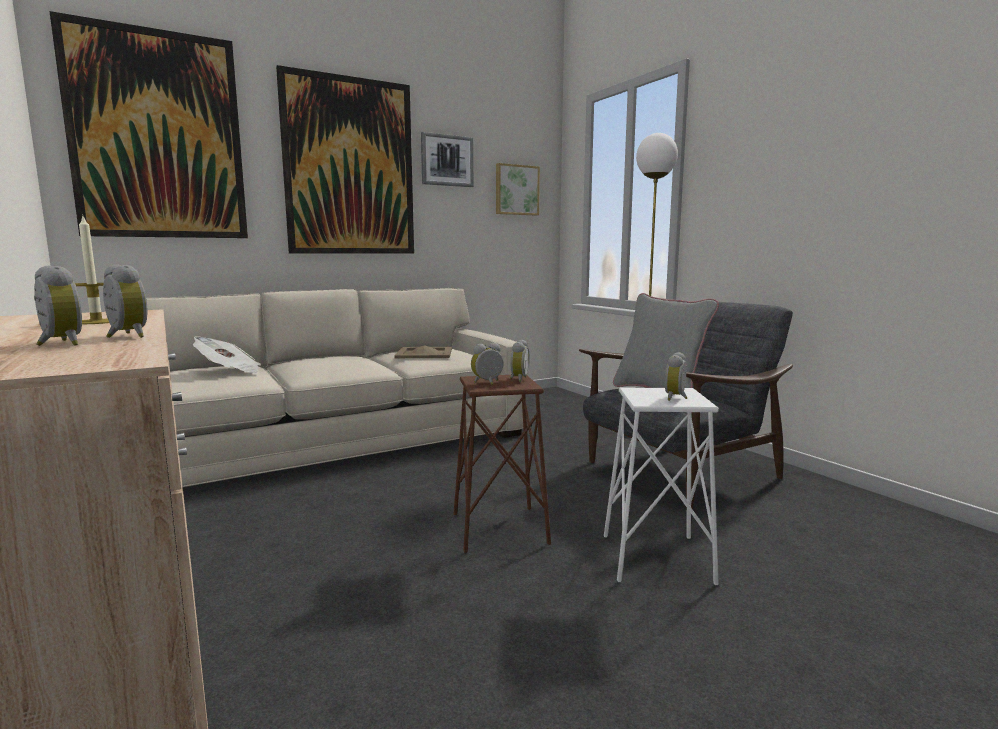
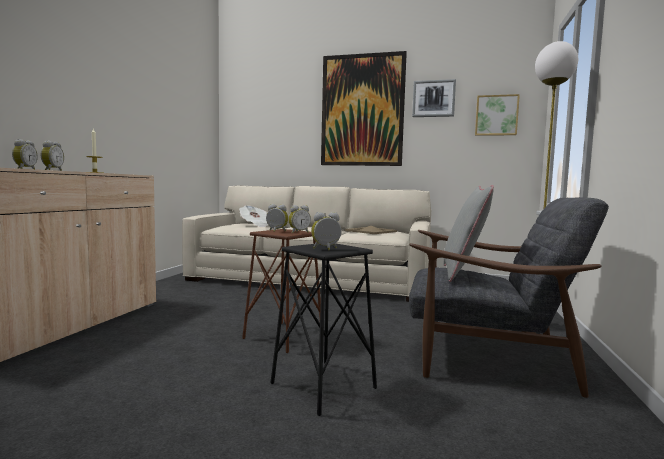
camera: 45 degrees right, 5 degrees down
picture [49,11,248,238] -> none
white stool [604,388,719,585] -> black stool [270,244,377,416]

